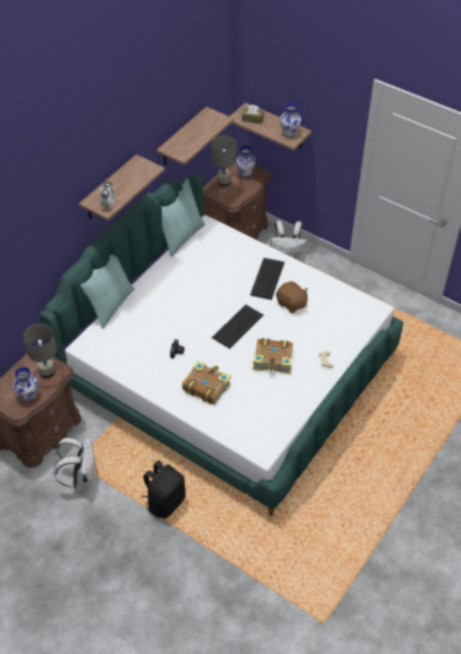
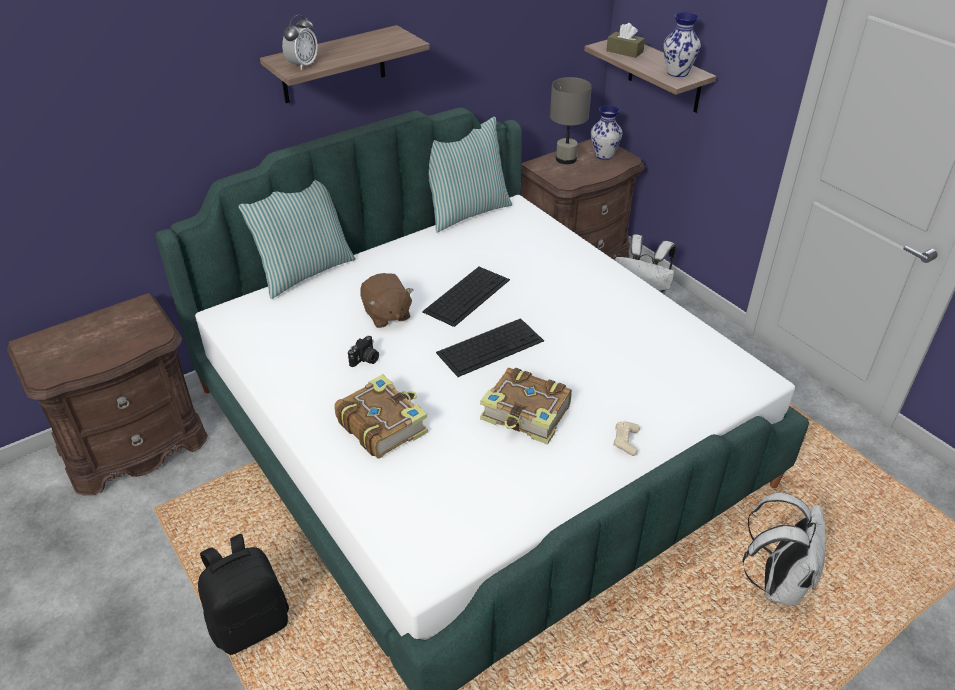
camera: 20 degrees right, 10 degrees down
vase [13,367,38,401] -> none
grey table lamp [23,324,57,378] -> none
white backpack [54,437,96,491] -> white backpack moved to [742,492,826,606]
shelf [157,107,234,166] -> none
keyboard [250,258,285,300] -> keyboard moved to [422,267,510,327]
brown plush toy [276,281,308,313] -> brown plush toy moved to [360,273,413,328]

